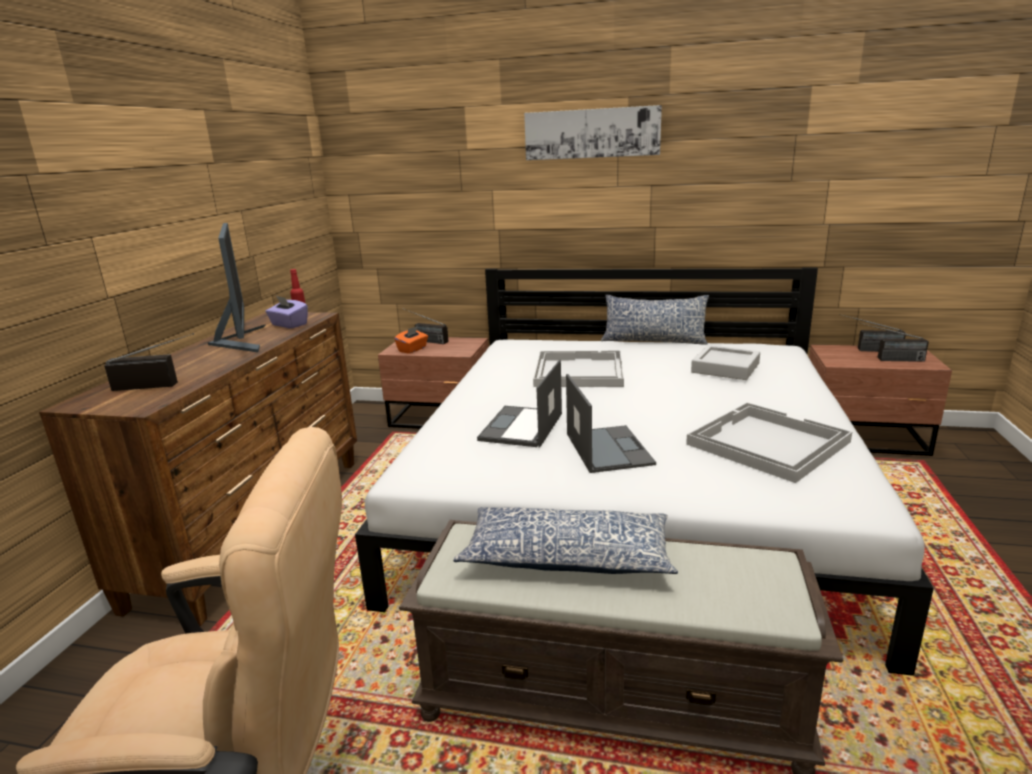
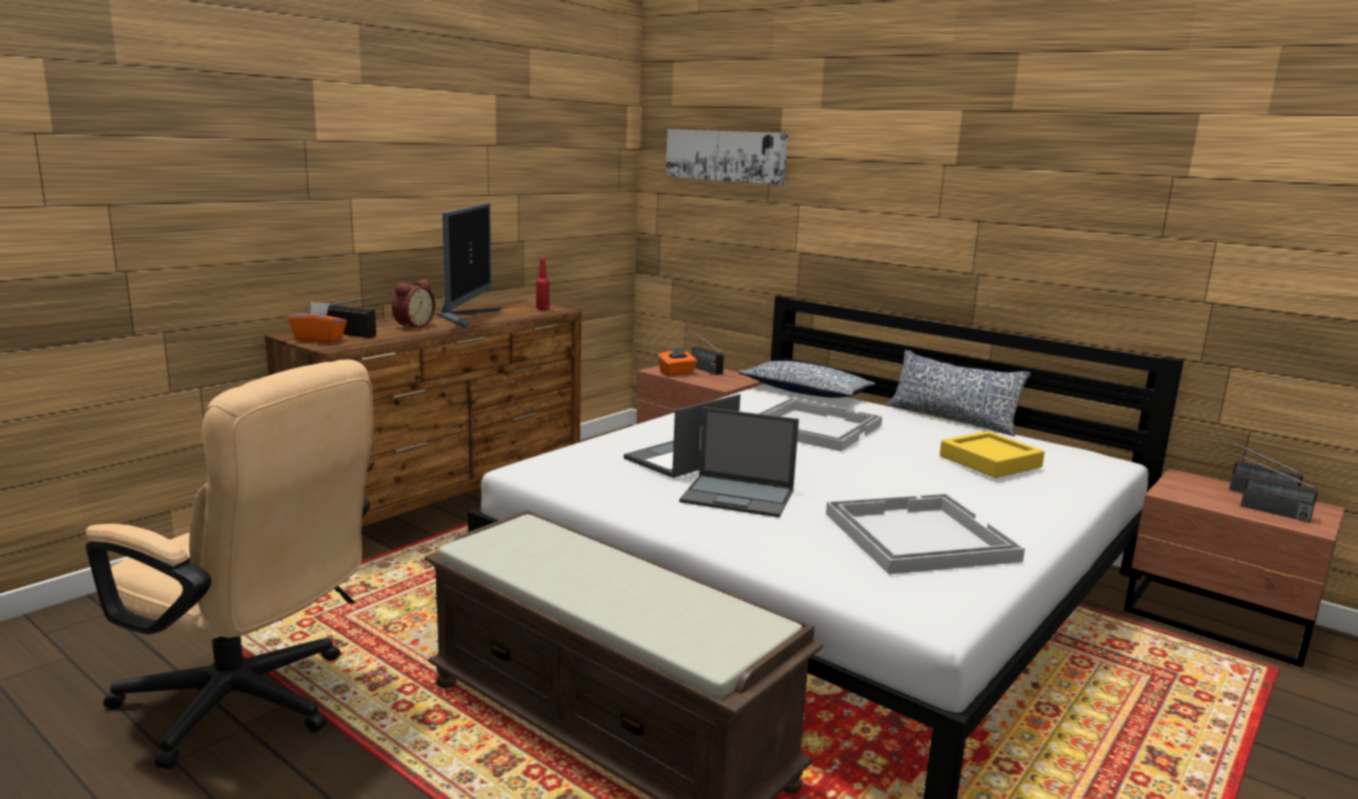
camera: 25 degrees right, 5 degrees down
purple tissue box [266,296,308,329] -> none
pillow [453,507,678,574] -> pillow moved to [738,361,876,398]
picture [524,105,662,160] -> picture moved to [666,129,788,185]
laptop [566,374,656,473] -> laptop turned 90 degrees clockwise [679,407,799,517]
grey tray [691,345,760,380] -> yellow tray [940,431,1045,478]
none -> orange tissue box [288,302,347,343]
none -> alarm clock [392,279,435,330]

